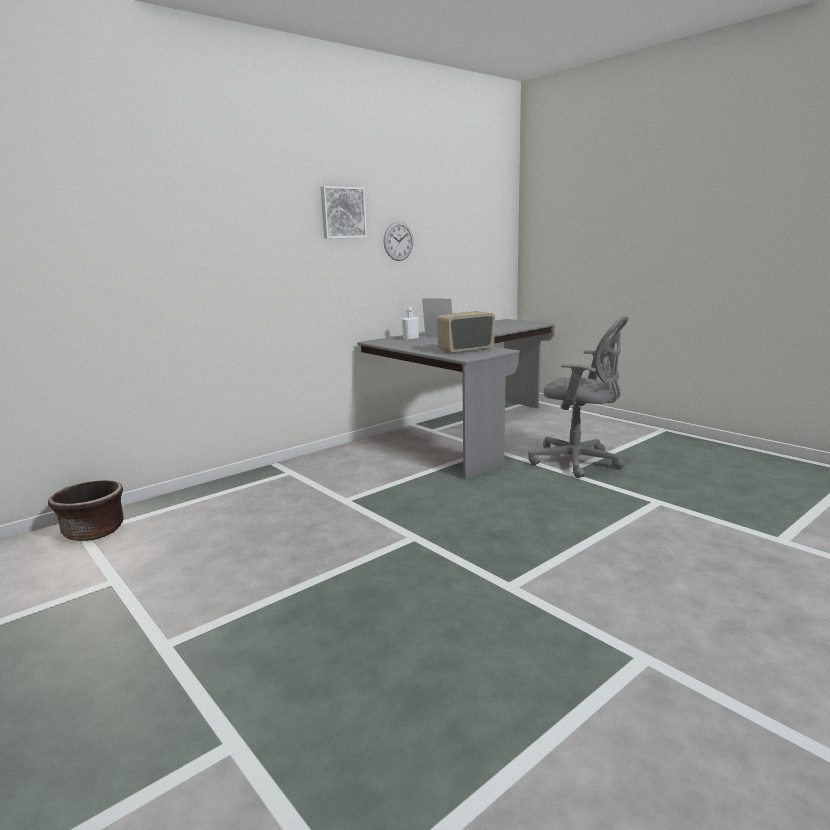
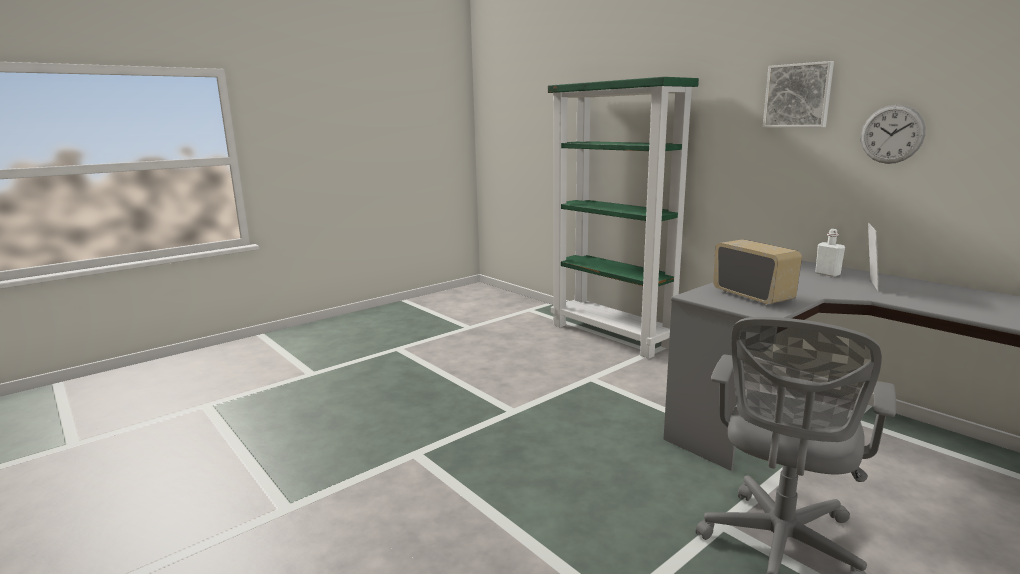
camera: 90 degrees right, 0 degrees up
brown planter [48,480,124,541] -> none
none -> green bookcase [548,77,699,359]

